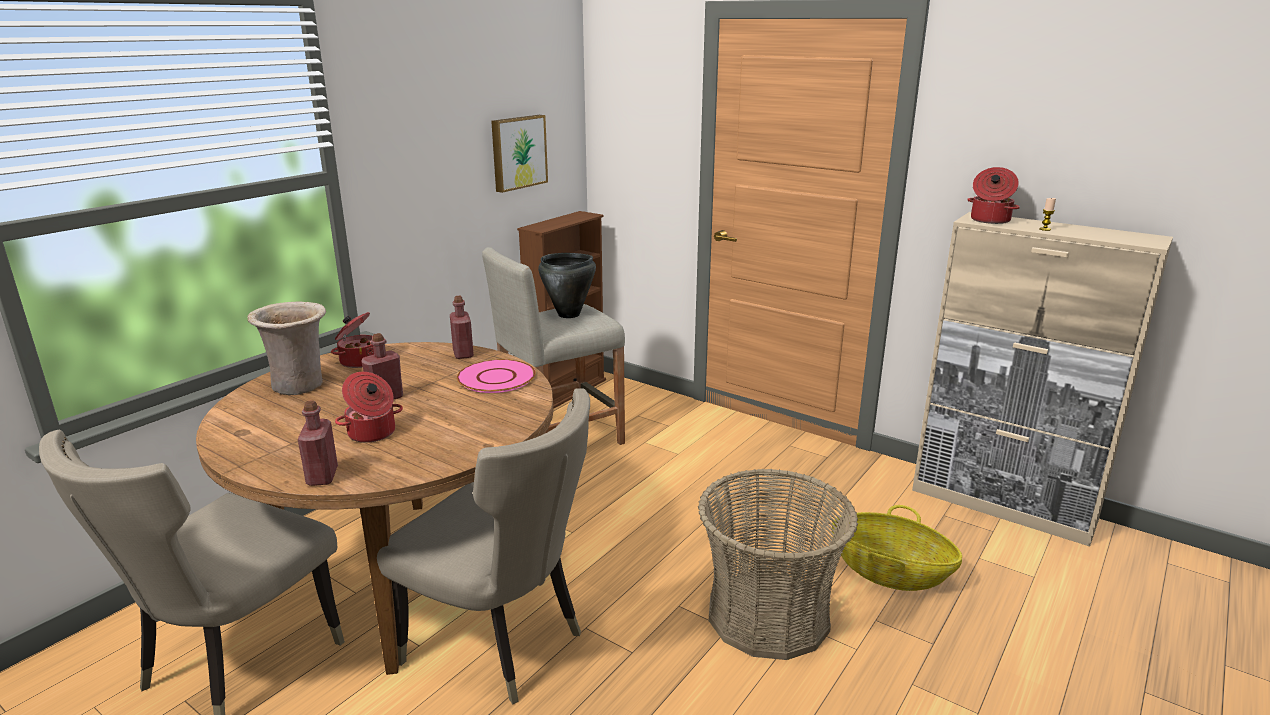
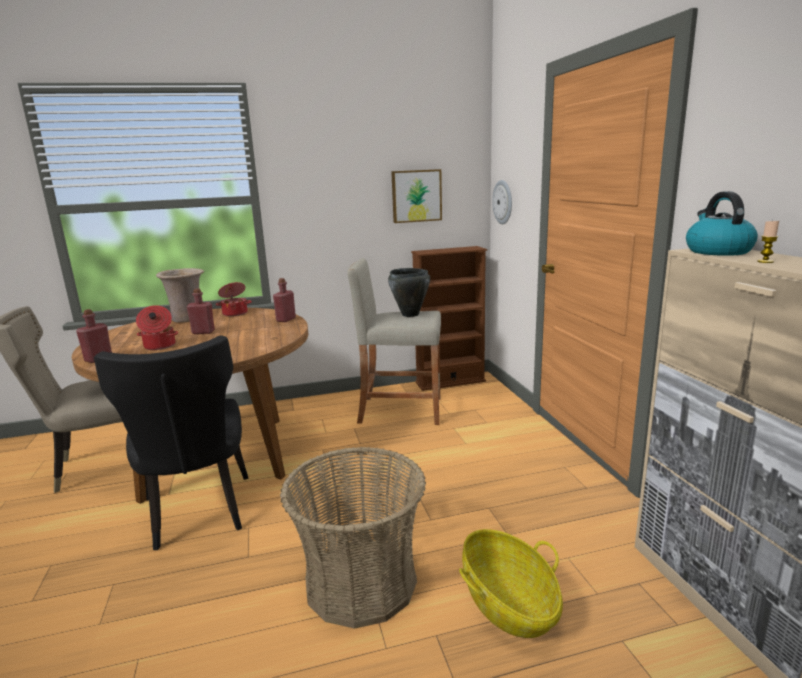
camera: 40 degrees right, 5 degrees down
beige chair [377,388,590,704] -> black chair [94,335,248,550]
pink plate [457,359,536,393] -> none
cooking pot [967,167,1020,224] -> kettle [686,191,758,256]
none -> wall clock [492,180,512,224]

